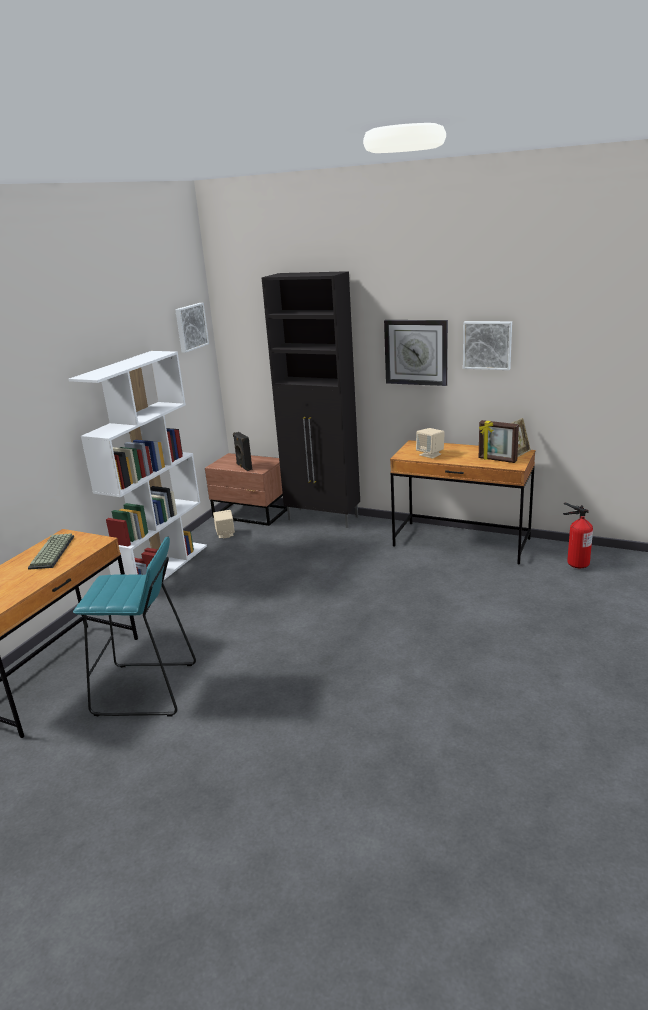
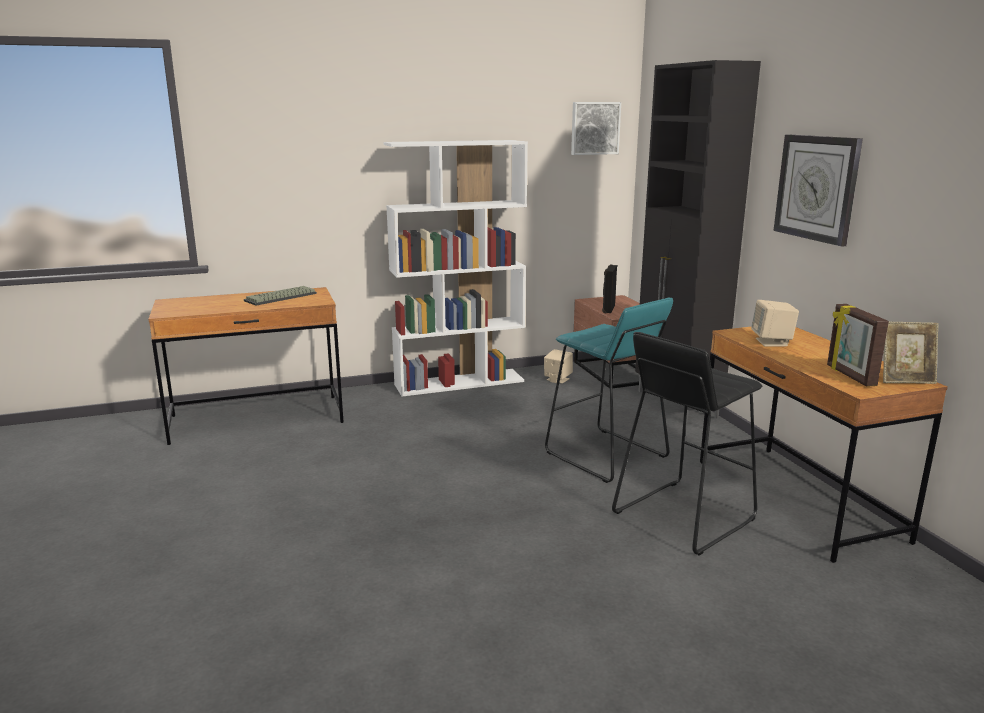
camera: 45 degrees right, 5 degrees down
turquoise stool [73,537,196,717] -> turquoise stool moved to [545,298,673,483]
picture [463,321,512,370] -> none
fire extinguisher [563,503,593,568] -> none
none -> black stool [612,332,762,556]

